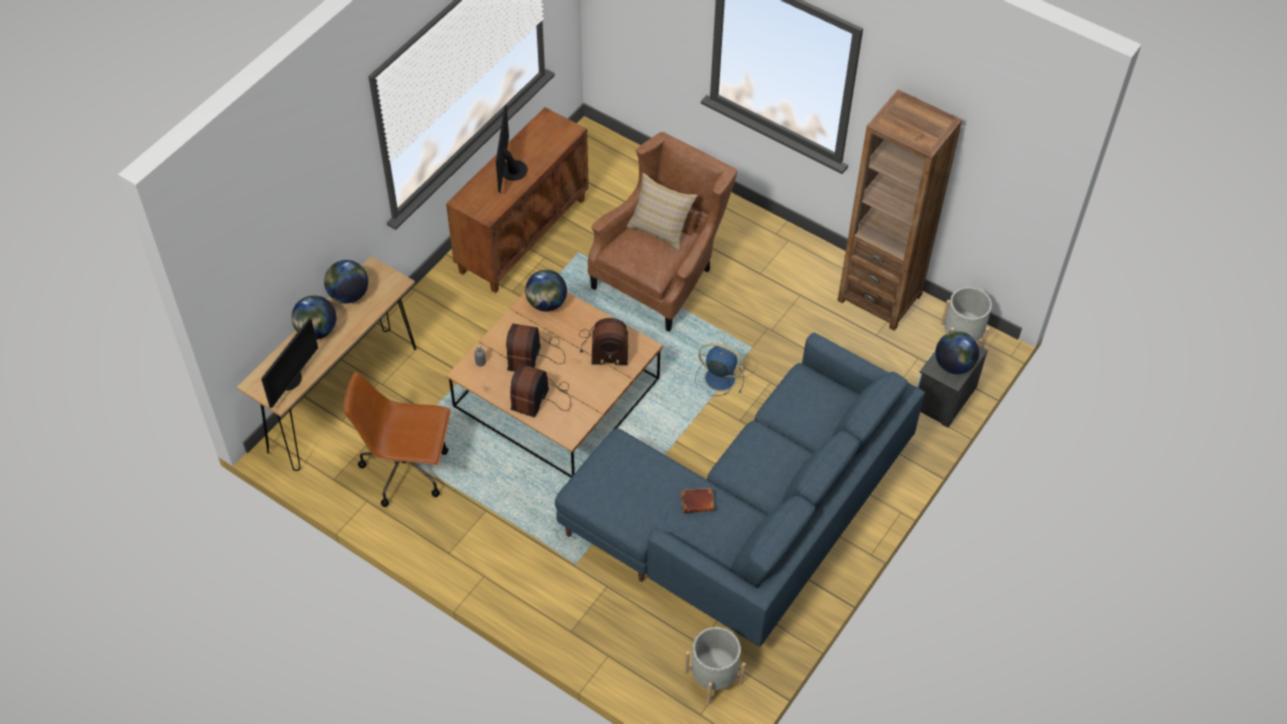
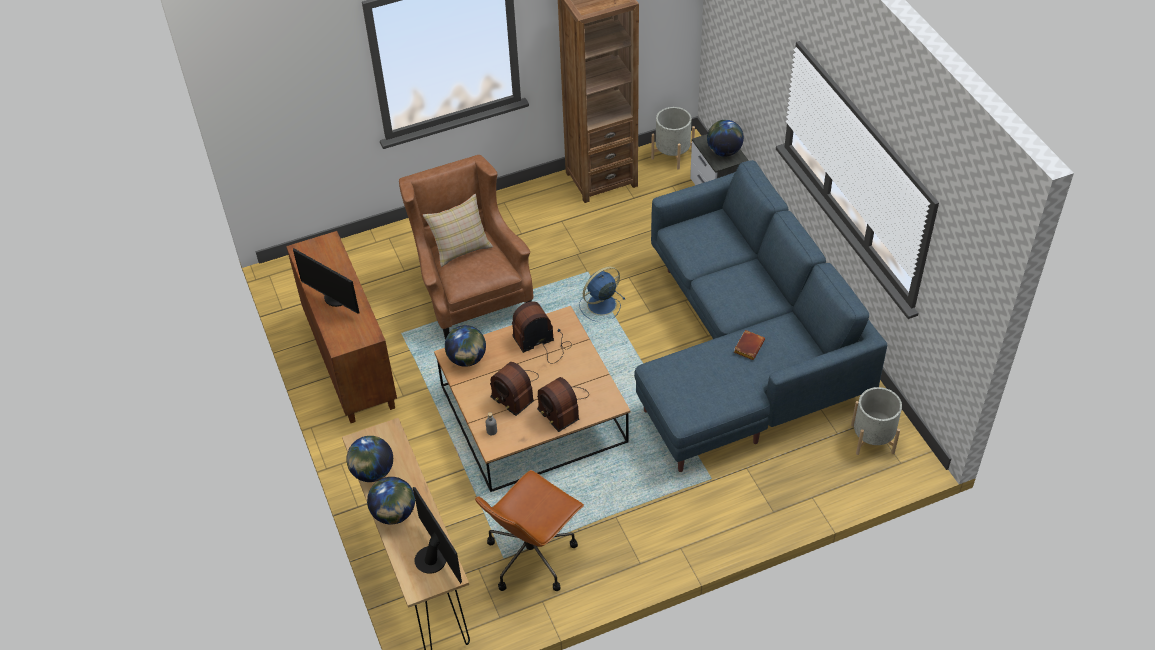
camera: 55 degrees left, 5 degrees down
radio [579,318,628,365] -> radio turned 150 degrees counterclockwise [512,301,572,364]

